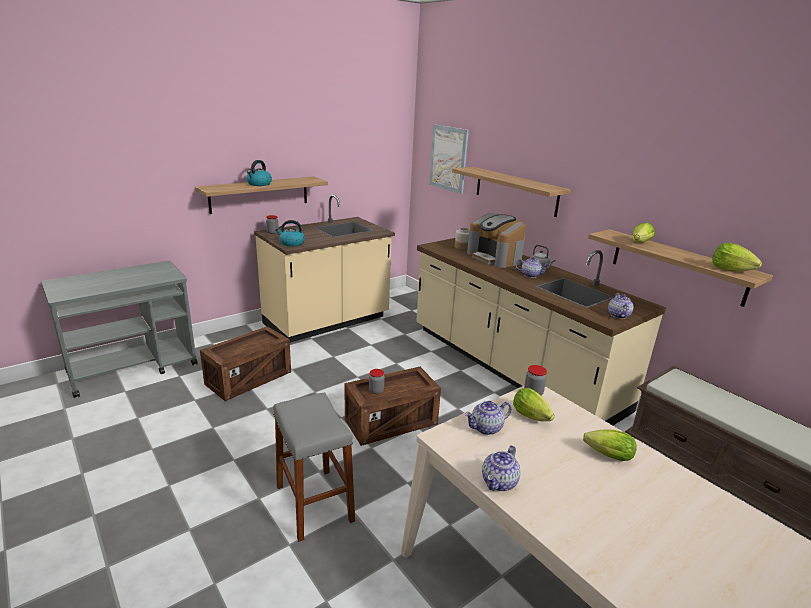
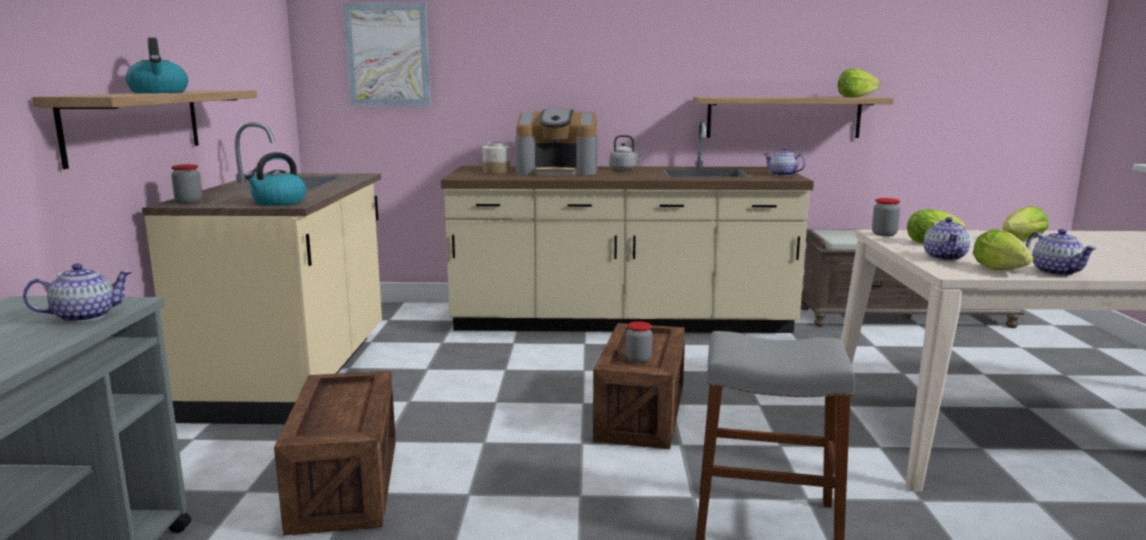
camera: 50 degrees left, 10 degrees down
shelf [452,167,571,217] -> none
teapot [515,257,550,278] -> teapot moved to [23,263,132,323]
lettuce [632,222,655,243] -> lettuce moved to [973,229,1033,270]

